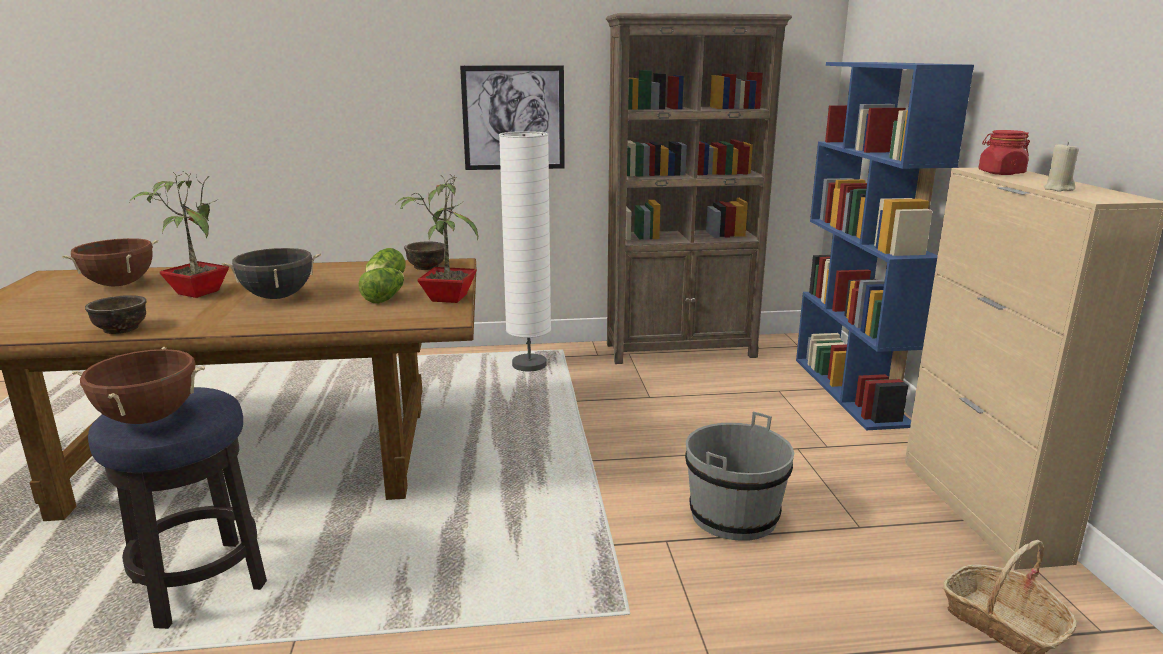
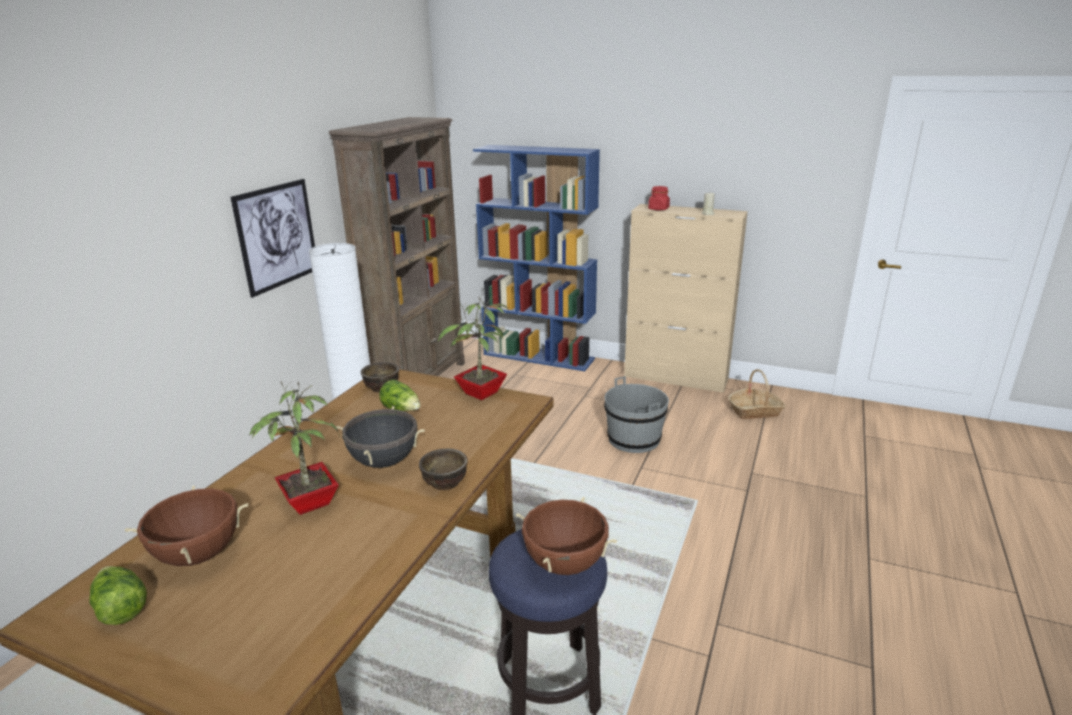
camera: 60 degrees left, 5 degrees up
brown bowl [85,295,147,334] -> brown bowl moved to [419,449,468,490]
lettuce [359,268,404,303] -> lettuce moved to [89,566,147,625]

